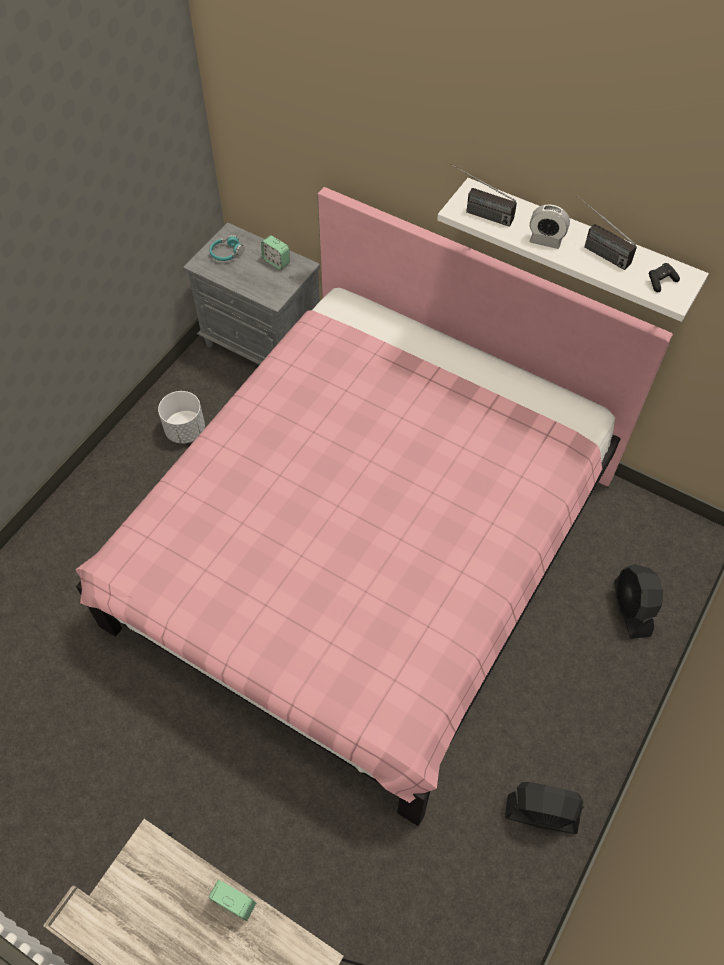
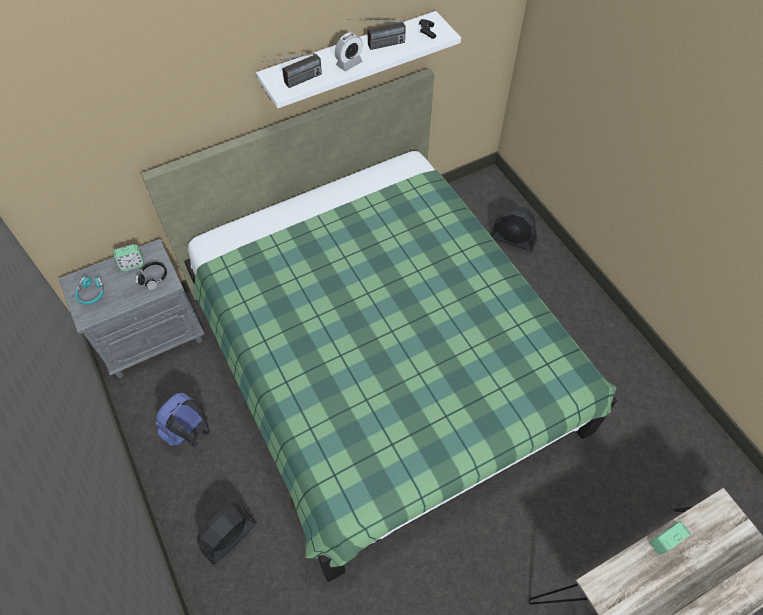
camera: 60 degrees left, 0 degrees up
pink bed [75,187,673,826] -> green bed [141,68,617,582]
white planter [158,391,205,444] -> blue backpack [156,393,210,447]
black fan [505,782,584,834] -> black fan moved to [197,503,257,565]
none -> black headphones [136,262,167,290]

